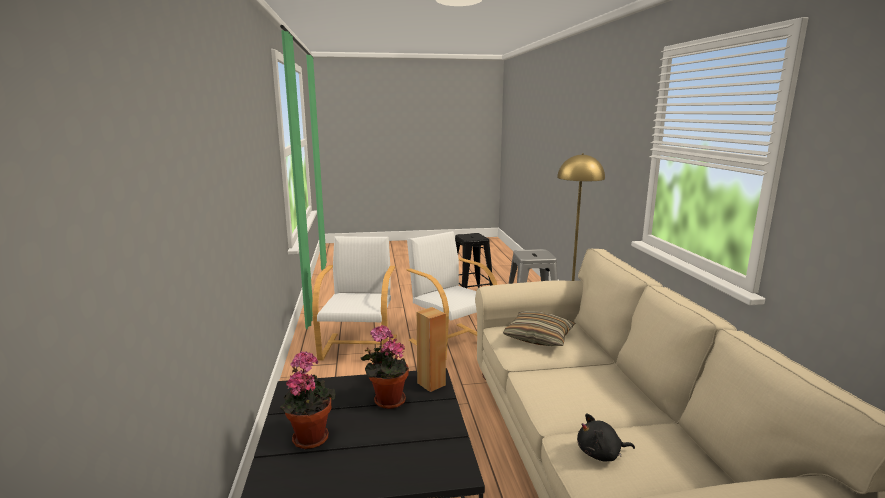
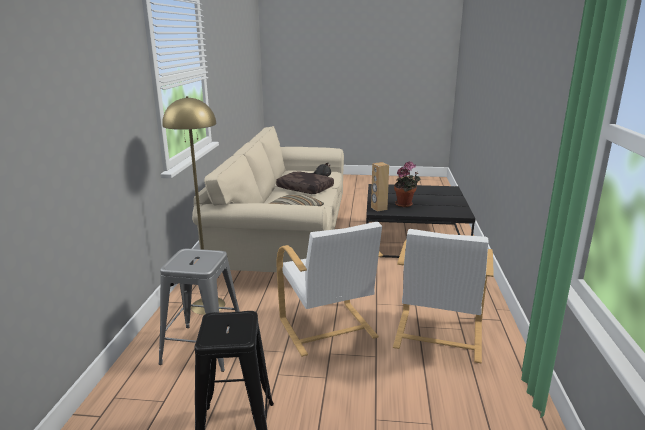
camera: 165 degrees left, 5 degrees up
potted plant [280,351,336,449] -> none
none -> brown pillow [276,171,334,194]

